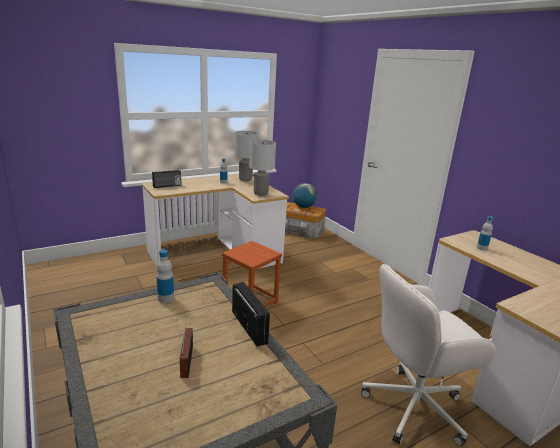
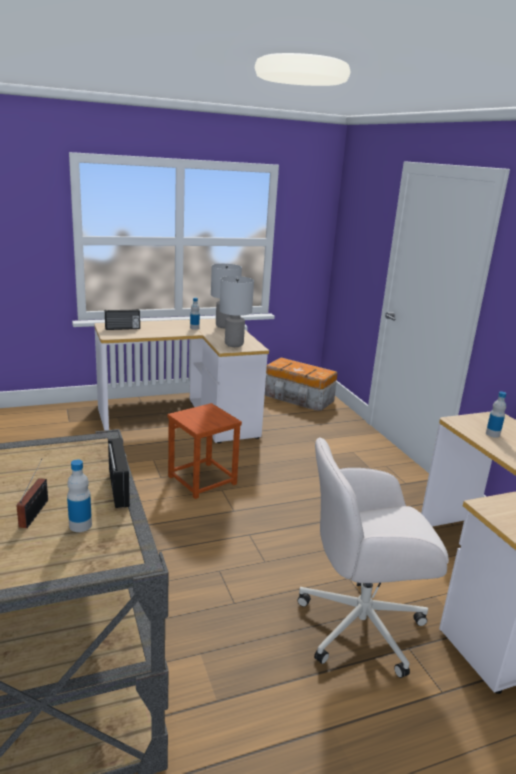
camera: 10 degrees right, 0 degrees up
bottle [156,249,174,303] -> bottle moved to [67,460,92,532]
globe [293,183,317,208] -> none

